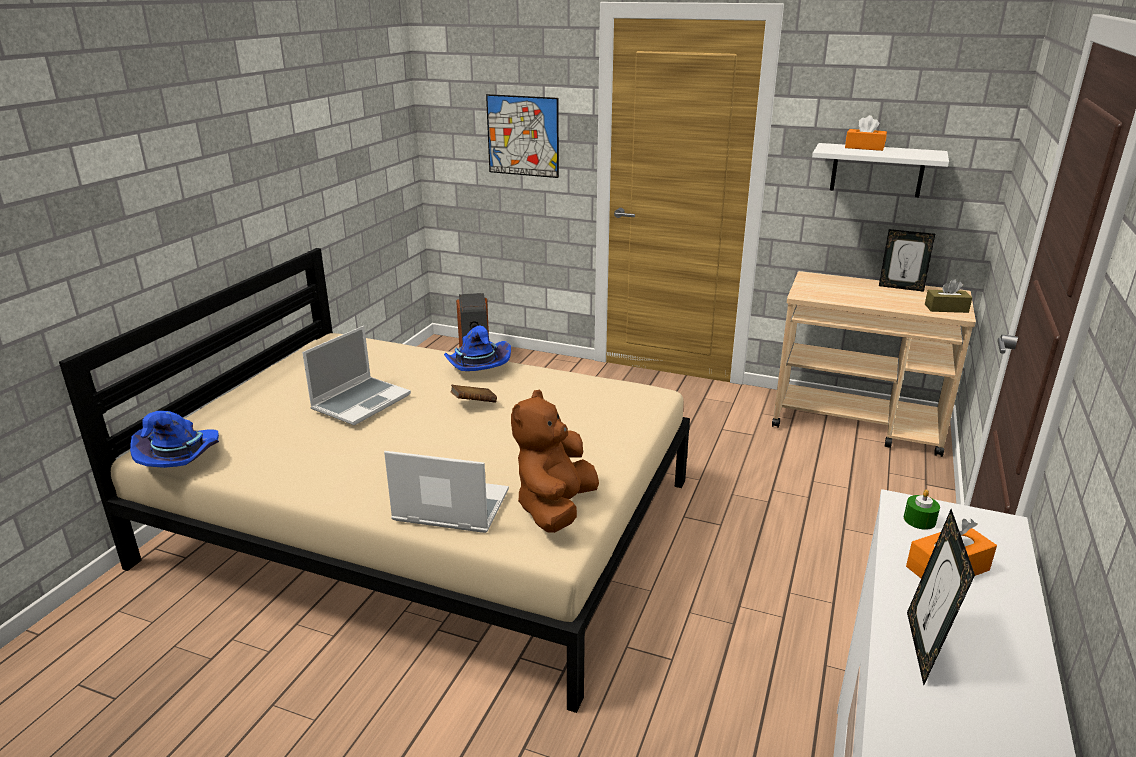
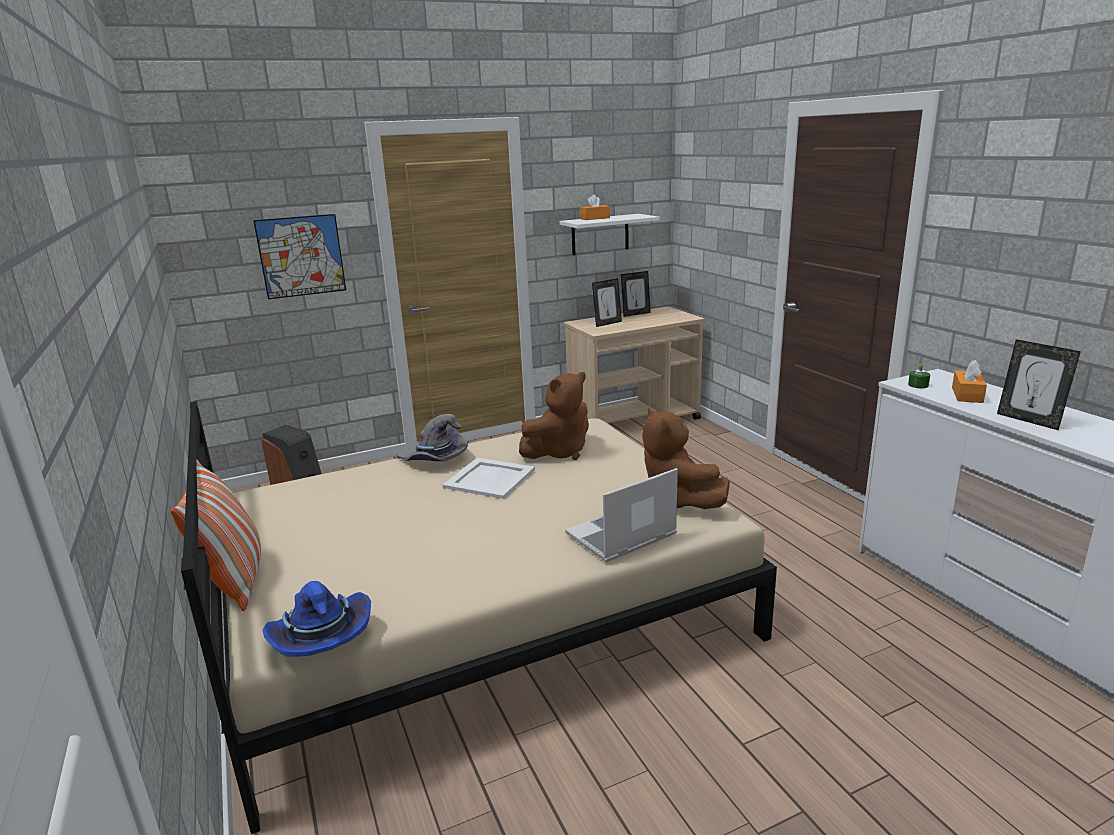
camera: 45 degrees left, 5 degrees down
laptop [302,326,411,426] -> none
blue hat [444,326,511,371] -> grey hat [396,414,468,461]
brown book [450,385,497,403] -> white tray [442,458,535,499]
brown tissue box [925,279,972,313] -> none
none -> pillow [170,459,261,611]
none -> brown plush toy [519,372,589,460]
none -> picture frame [592,278,622,327]

